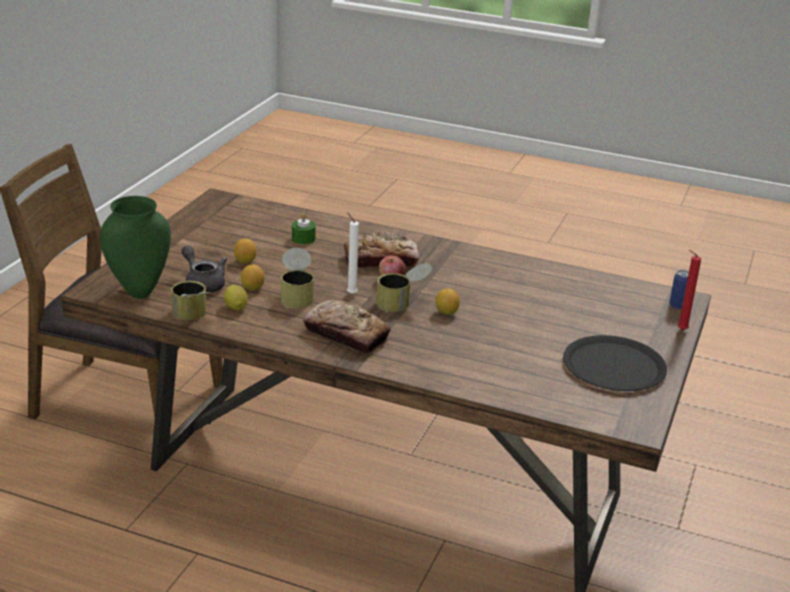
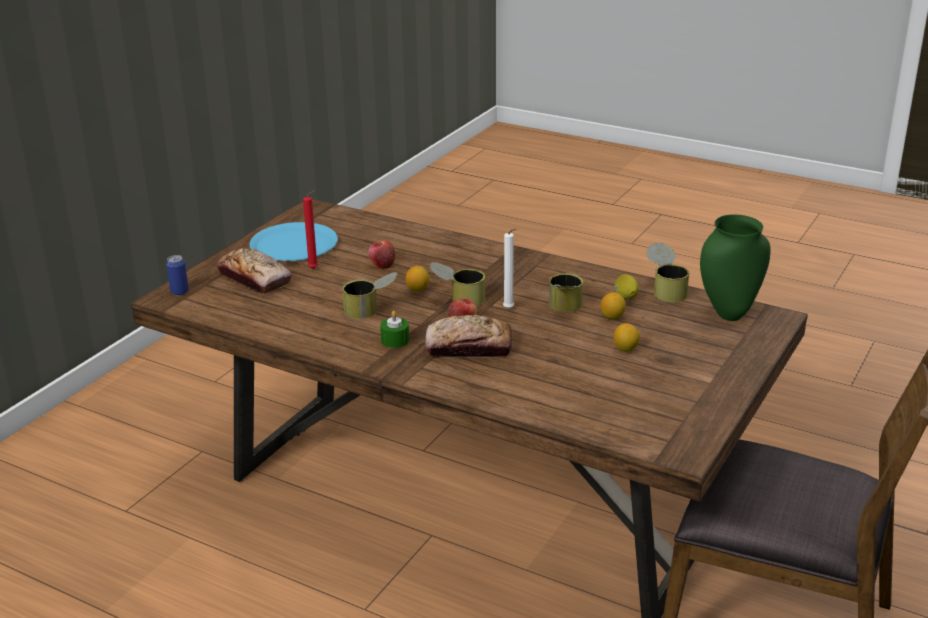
camera: 170 degrees left, 0 degrees up
grey teapot [182,245,227,293] -> none
green candle [292,213,316,244] -> green candle moved to [380,311,409,348]
bread [303,300,390,353] -> bread moved to [216,248,292,294]
black plate [563,335,667,391] -> blue plate [249,222,338,261]
red candle [678,250,701,330] -> red candle moved to [303,190,318,269]
none -> can [342,272,398,319]
none -> apple [368,240,395,269]

